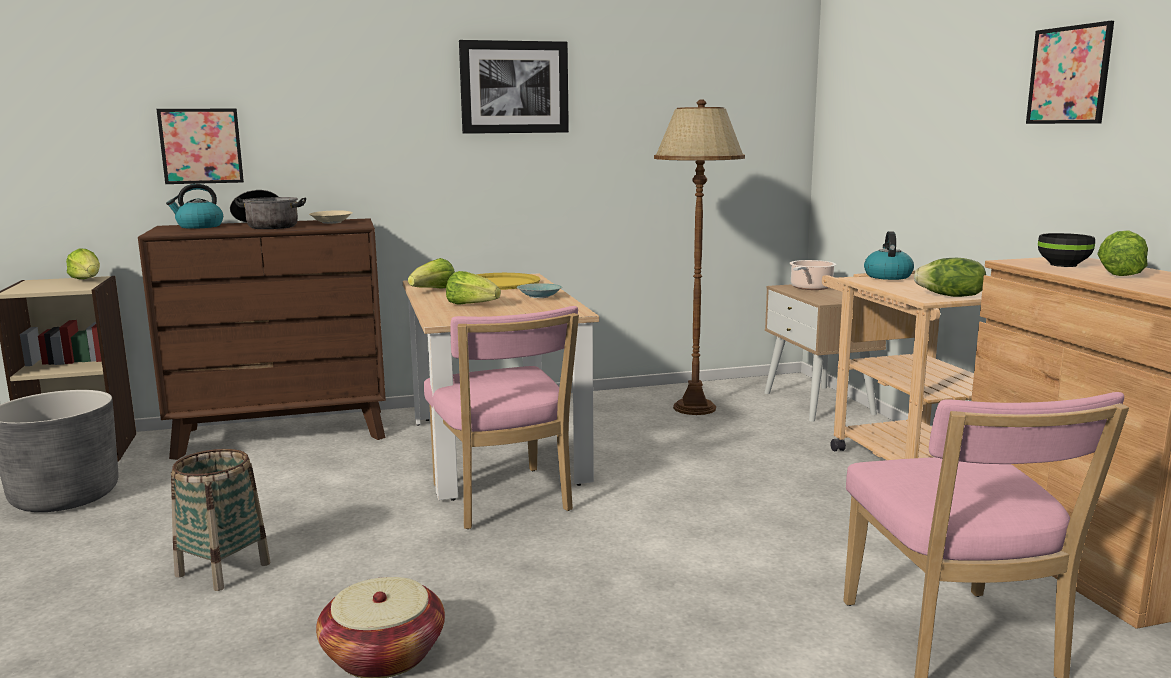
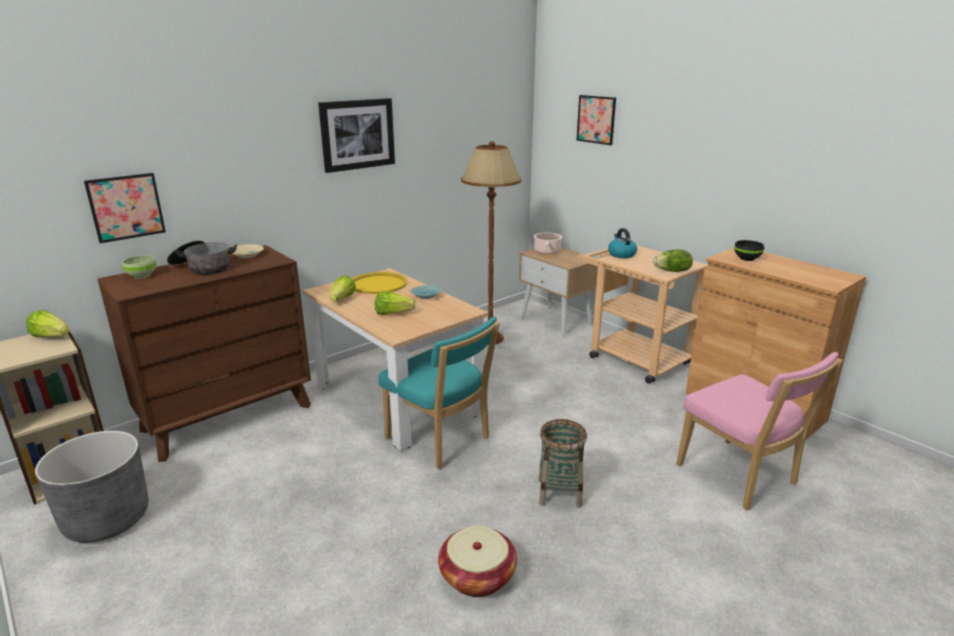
camera: 25 degrees left, 10 degrees up
kettle [166,184,223,229] -> green bowl [122,255,156,279]
basket [171,449,271,591] -> basket moved to [538,419,587,507]
pink chair [424,306,579,529] -> turquoise chair [379,317,500,469]
picture [1026,21,1114,124] -> picture moved to [576,95,616,145]
lettuce [1097,230,1148,276] -> none

